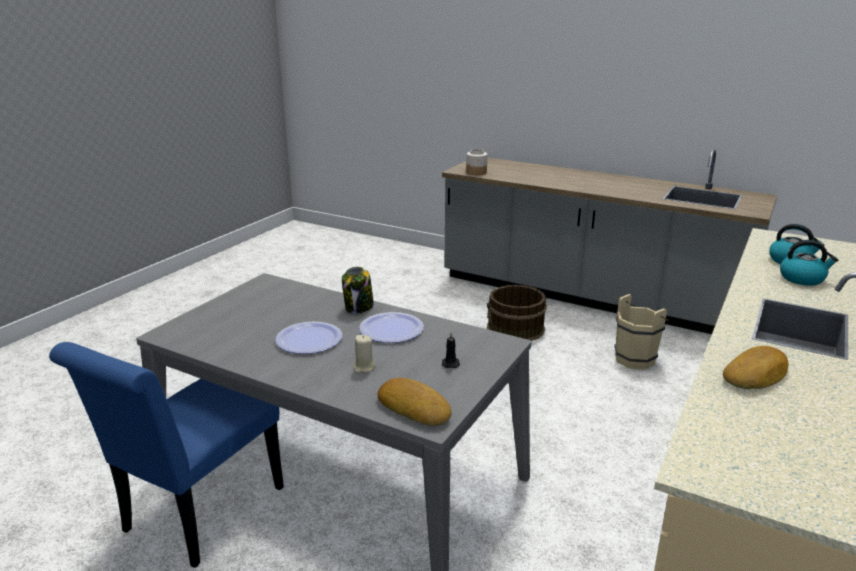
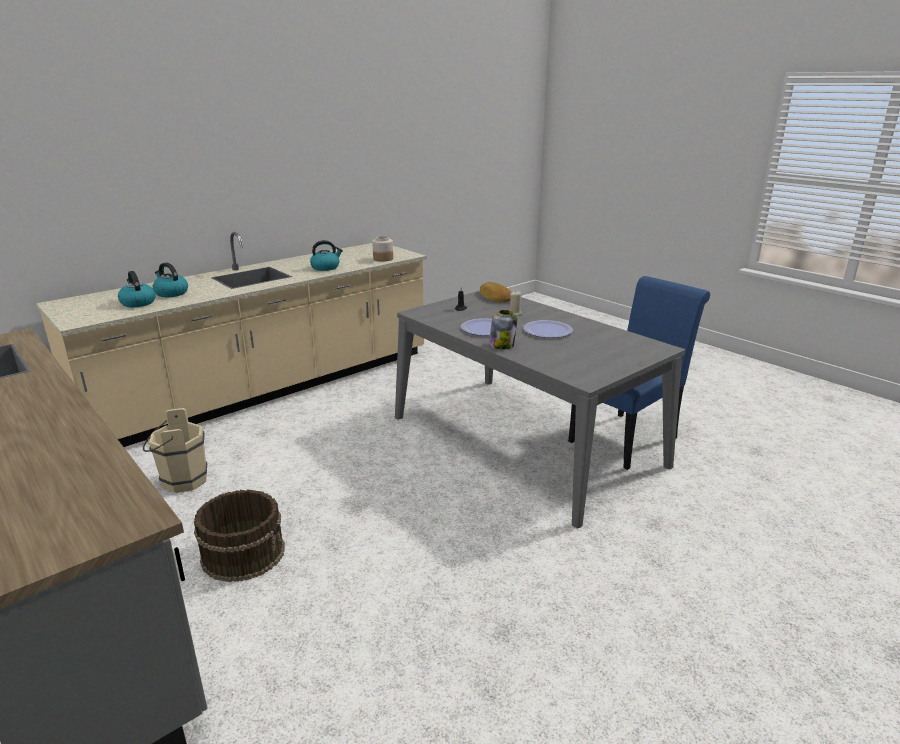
camera: 160 degrees left, 0 degrees up
jar [466,149,487,175] -> jar moved to [372,236,393,262]
bread [723,346,789,389] -> kettle [310,240,343,271]

